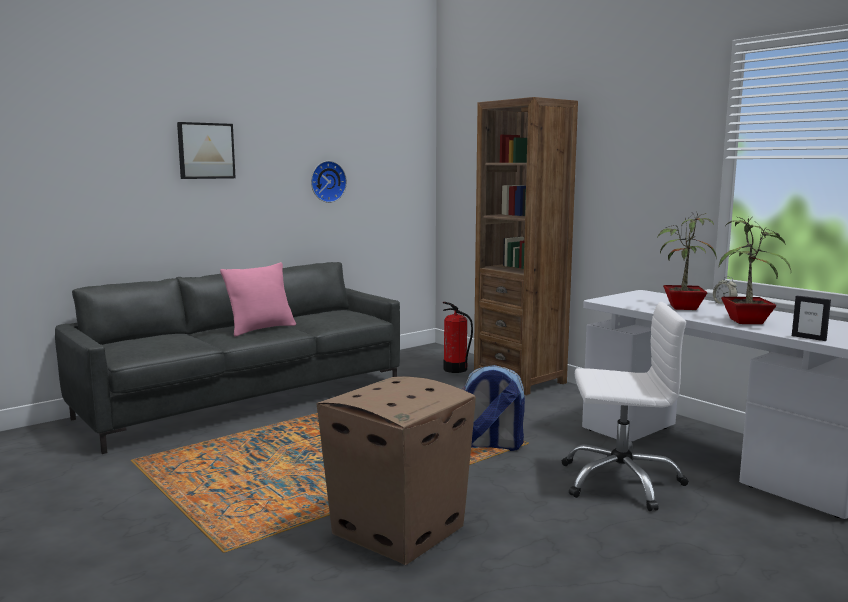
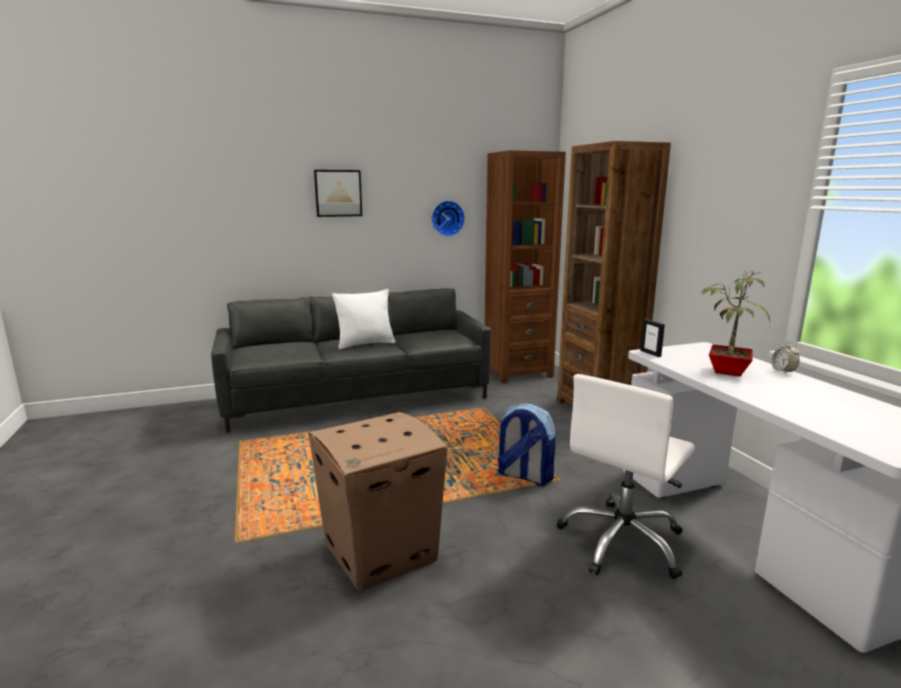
camera: 20 degrees right, 5 degrees up
pink pillow [220,262,296,337] -> white pillow [332,289,395,349]
fire extinguisher [443,302,473,373] -> none
white office chair [562,302,689,511] -> white office chair turned 105 degrees clockwise [557,374,695,579]
potted plant [719,217,791,324] -> none
picture frame [792,295,831,341] -> picture frame moved to [640,319,665,357]
none -> brown bookcase [485,150,566,383]

